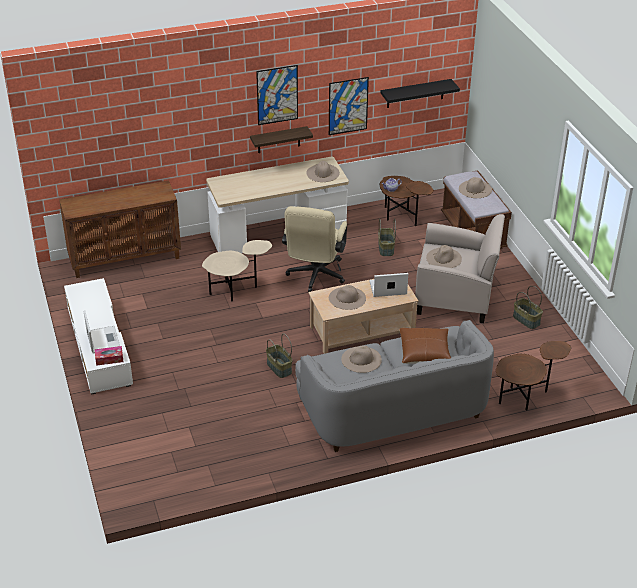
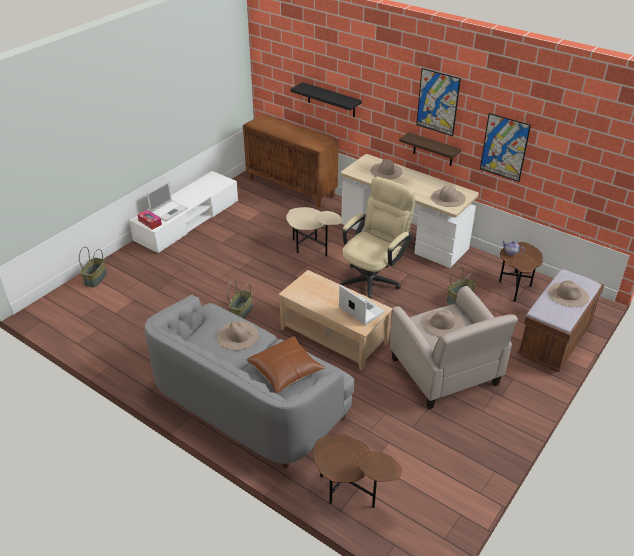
camera: 55 degrees right, 0 degrees up
beige office chair [282,206,347,292] -> beige office chair turned 150 degrees clockwise [340,177,416,299]
beige hat [329,285,366,310] -> beige hat moved to [370,159,403,180]
black shelf [380,79,460,108] -> black shelf moved to [290,82,362,117]
basket [513,286,543,329] -> basket moved to [79,247,107,288]

